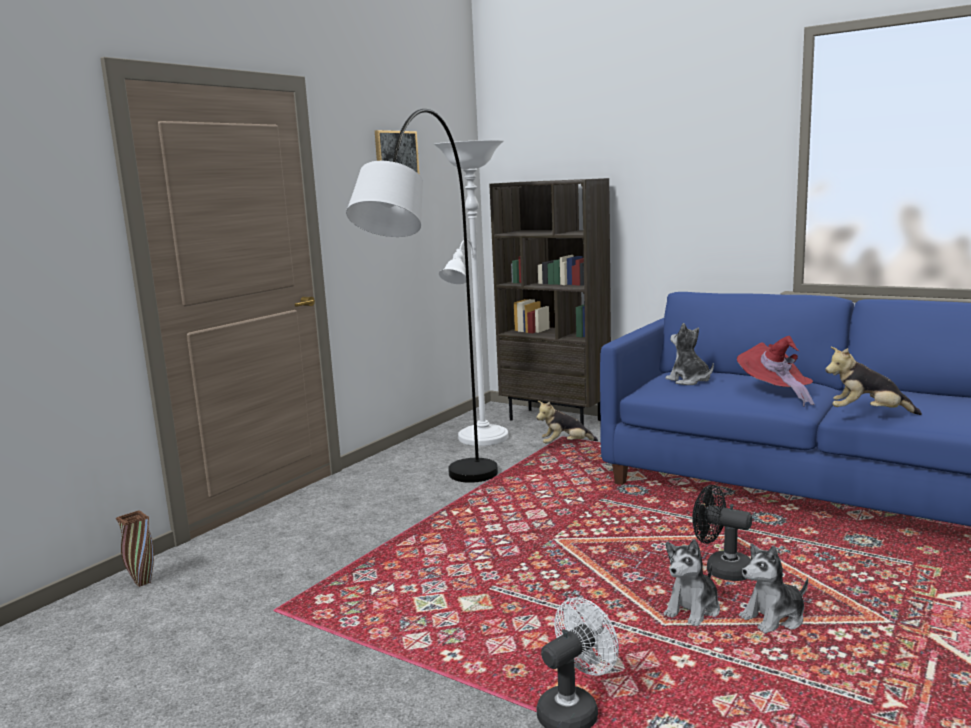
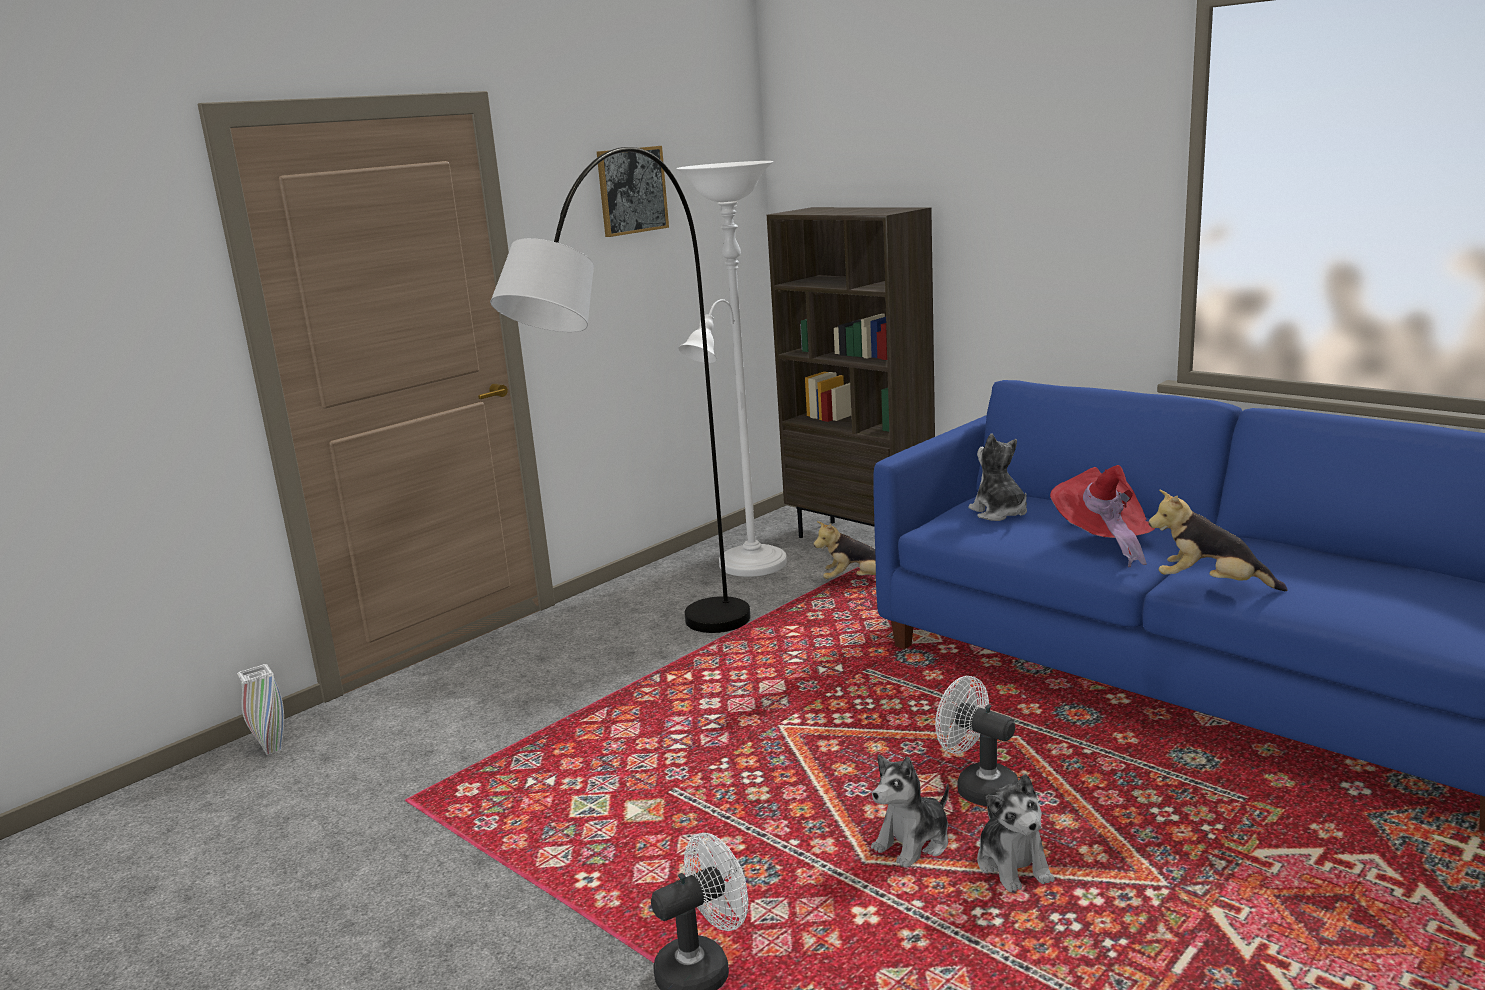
camera: 10 degrees right, 5 degrees up
brown vase [116,510,154,587] -> white vase [237,664,284,755]
black fan [692,485,752,581] -> white fan [935,676,1019,806]
plush toy [739,544,808,633] -> plush toy turned 90 degrees counterclockwise [977,774,1055,892]

